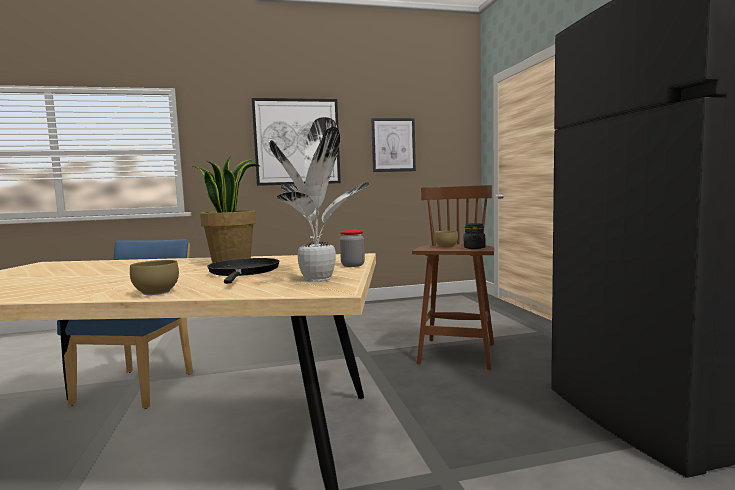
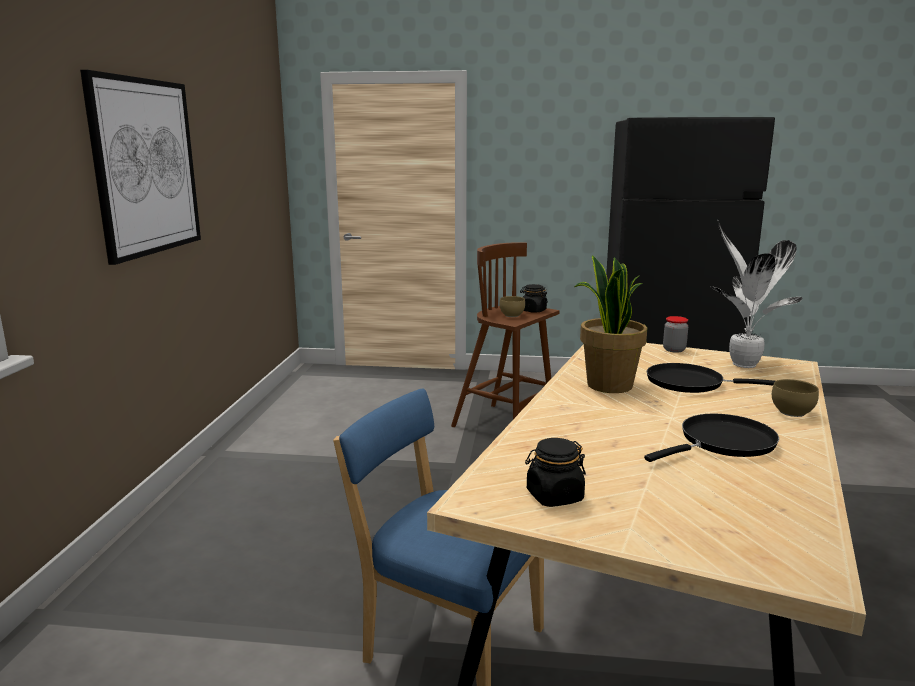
camera: 70 degrees left, 10 degrees up
picture [371,118,416,172] -> none
none -> black jar [525,438,586,507]
none -> black frying pan [644,414,779,462]

